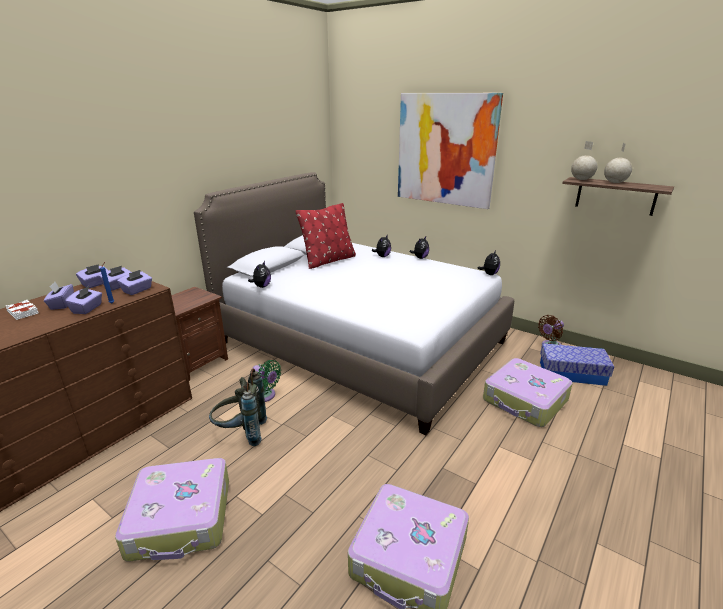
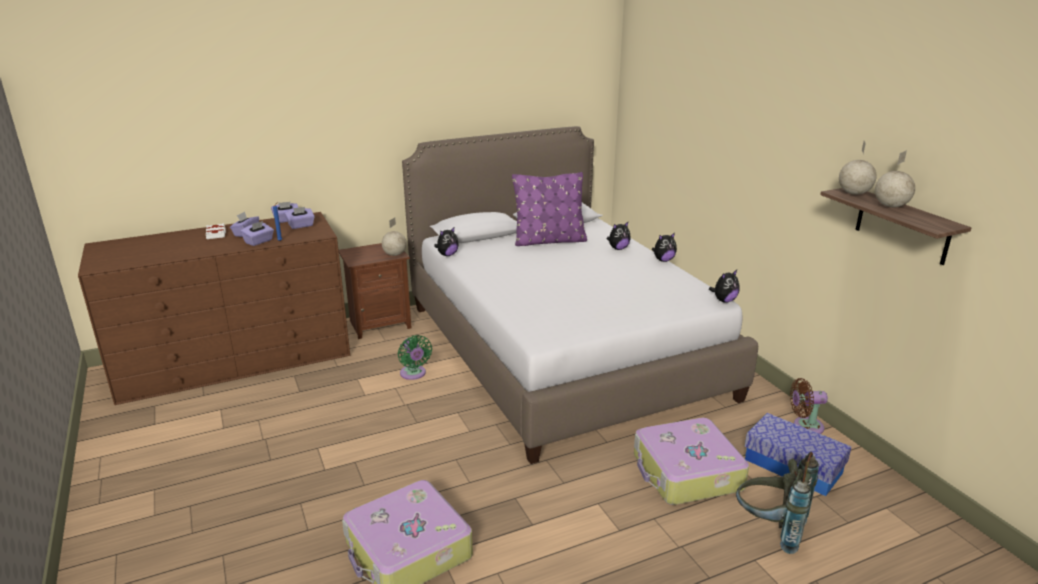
camera: 30 degrees right, 0 degrees up
suitcase [115,458,229,562] -> none
purple tissue box [117,270,152,295] -> none
grey backpack [209,368,267,446] -> grey backpack moved to [736,452,819,554]
red pillow [295,203,356,269] -> purple pillow [512,172,587,246]
picture [398,93,503,209] -> none
none -> globe [382,217,407,256]

